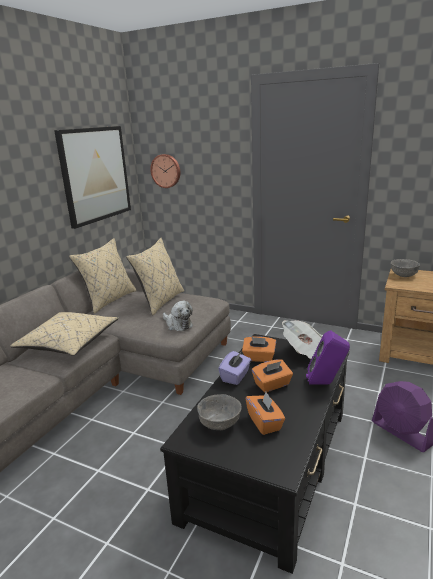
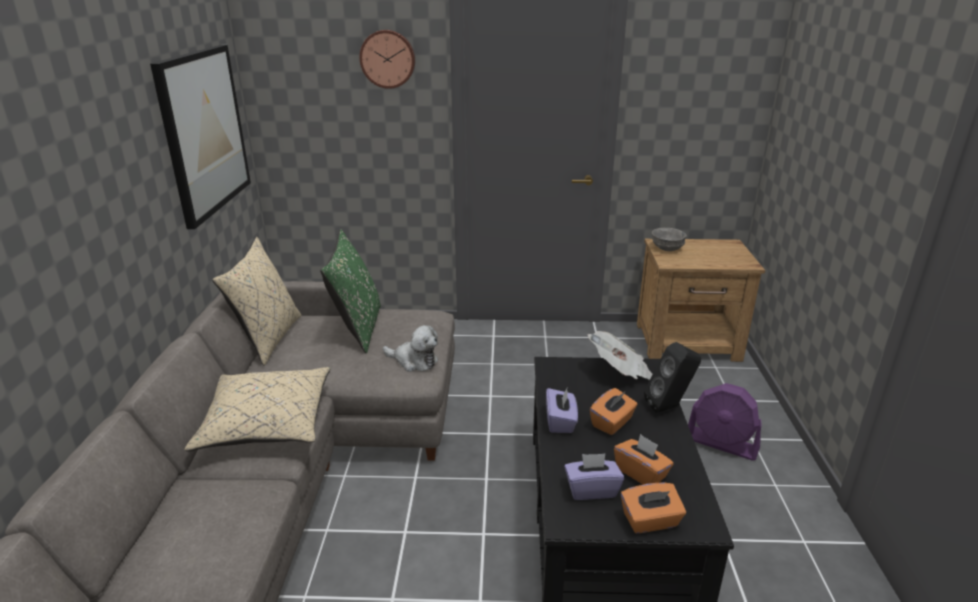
camera: 25 degrees left, 5 degrees up
beige pillow [126,238,184,316] -> green pillow [320,229,381,353]
wall clock [150,154,180,188] -> wall clock moved to [359,30,415,89]
grey bowl [197,394,242,430] -> purple tissue box [564,454,624,500]
orange tissue box [242,336,276,362] -> orange tissue box moved to [621,482,686,533]
purple speaker [306,331,350,385] -> black speaker [644,342,701,413]

